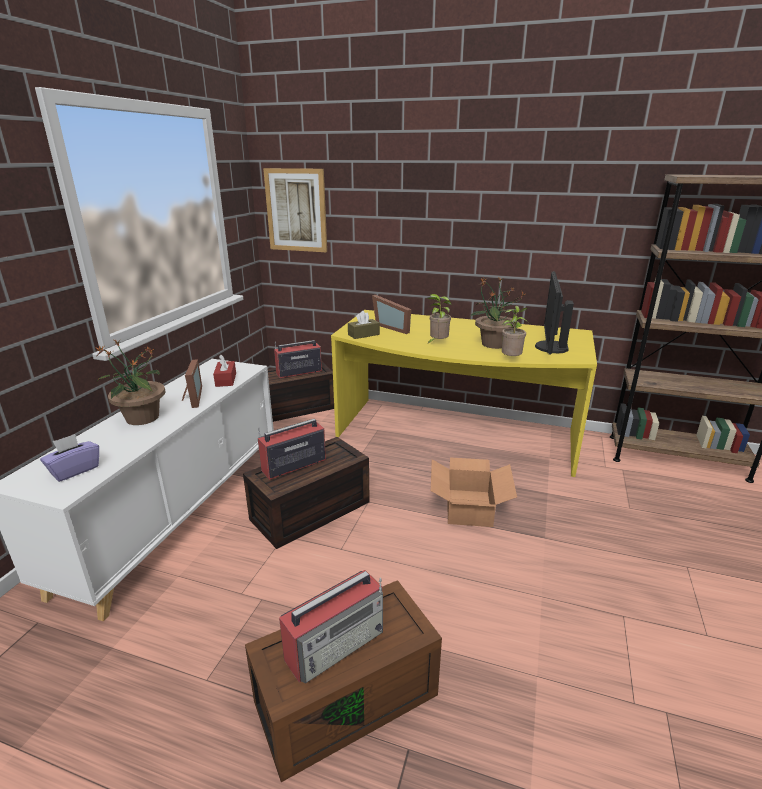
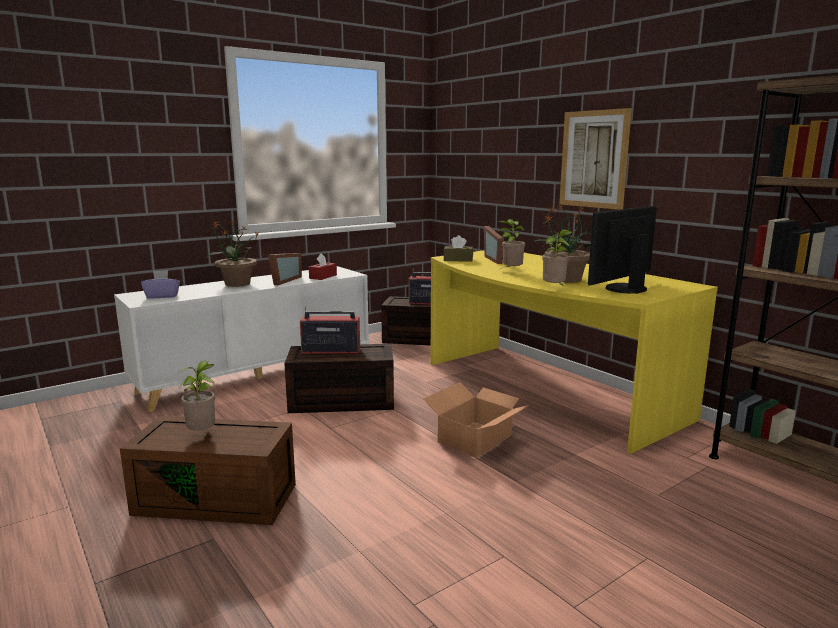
camera: 35 degrees right, 10 degrees down
picture [263,168,327,252] -> picture moved to [559,108,632,210]
radio [279,570,383,684] -> potted plant [179,361,215,430]

